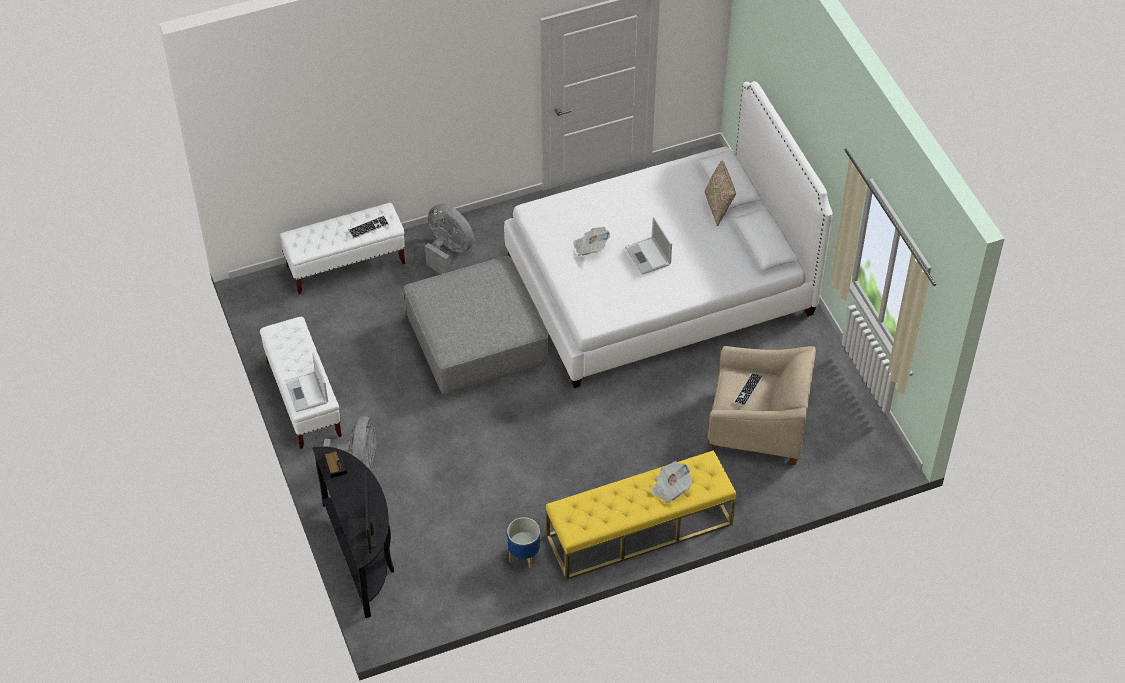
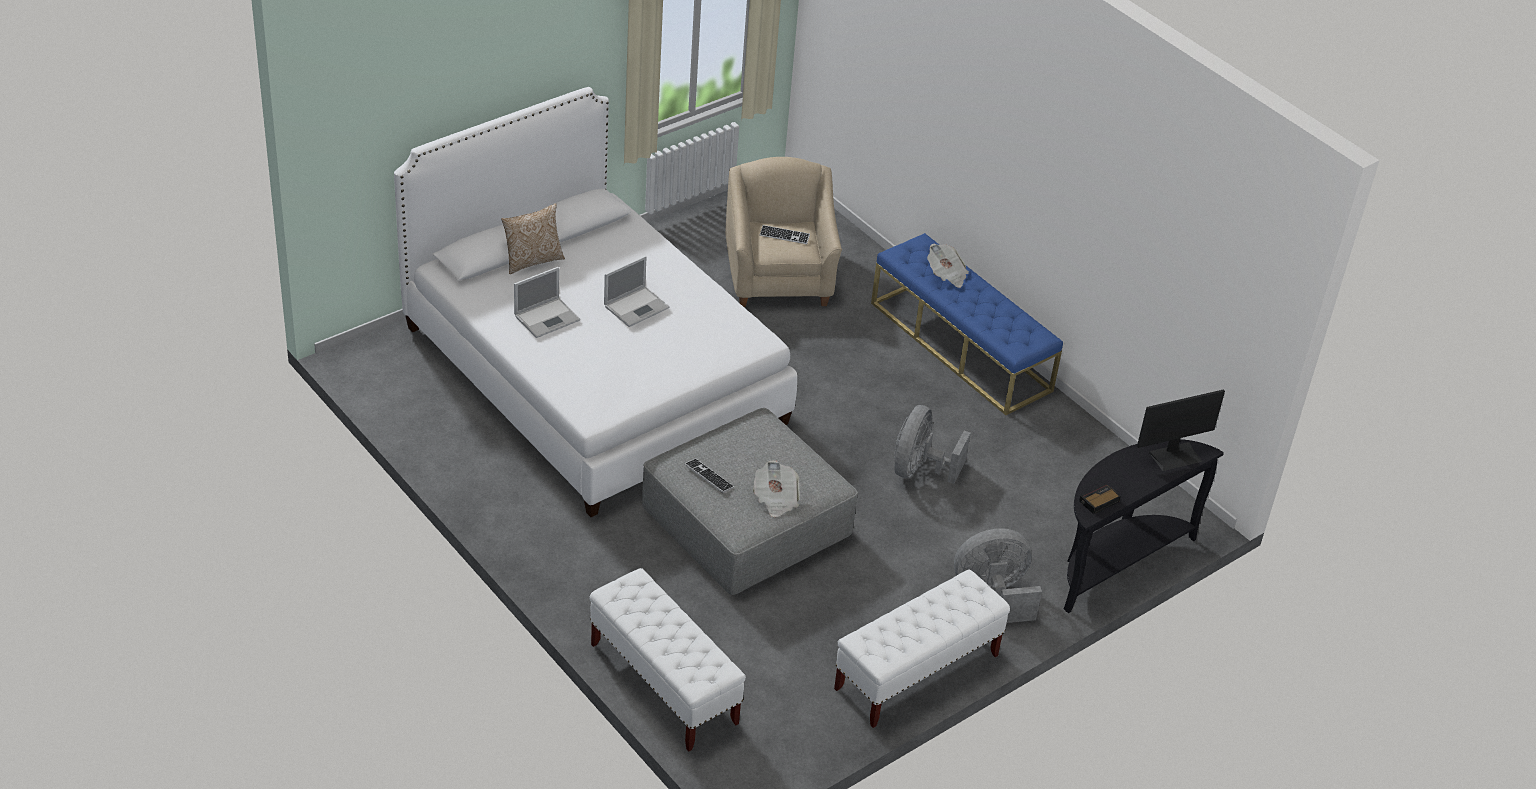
camera: 110 degrees left, 10 degrees down
laptop [285,352,328,412] -> laptop moved to [514,267,580,338]
keyboard [349,215,389,239] -> keyboard moved to [684,458,734,493]
grey fan [425,204,474,274] -> grey fan moved to [894,405,971,484]
planter [507,517,540,569] -> none
yellow bench [546,450,736,580] -> blue bench [871,233,1063,415]
newspaper [573,227,610,256] -> newspaper moved to [753,460,800,517]

